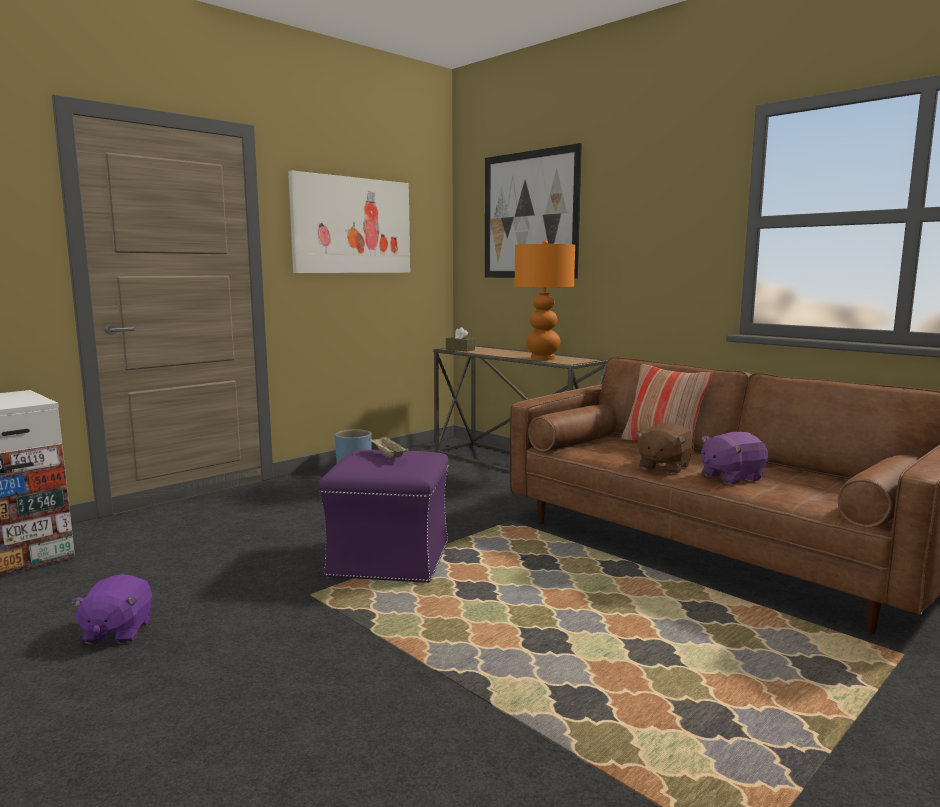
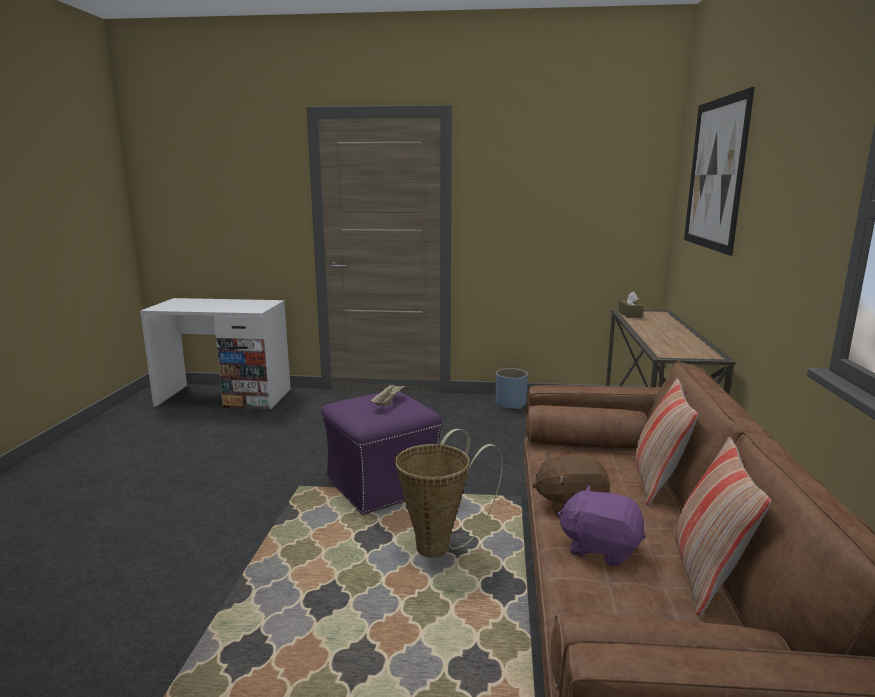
camera: 50 degrees right, 5 degrees up
purple plush toy [71,574,152,644] -> none
picture [288,170,410,273] -> none
orange table lamp [515,240,575,360] -> none
none -> basket [395,429,503,558]
none -> pillow [673,437,771,617]

